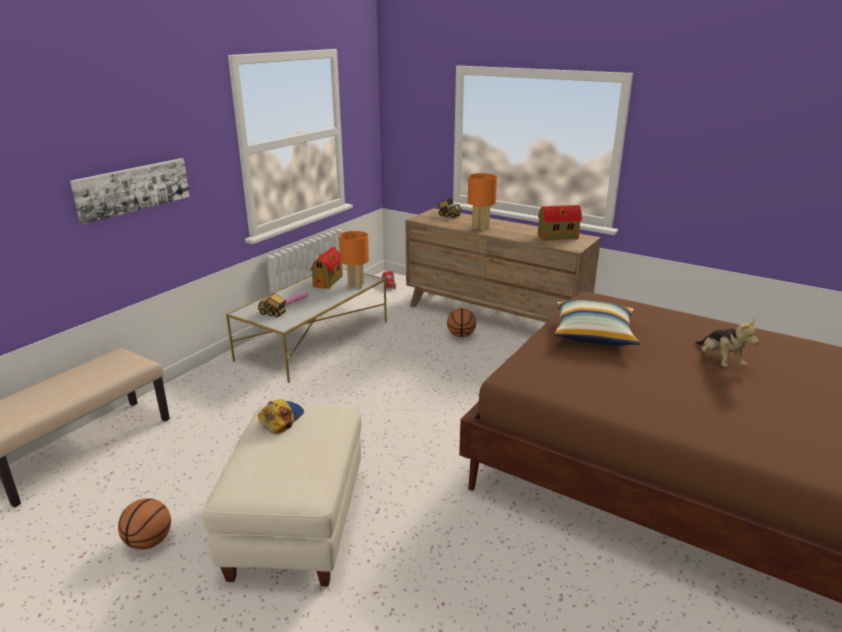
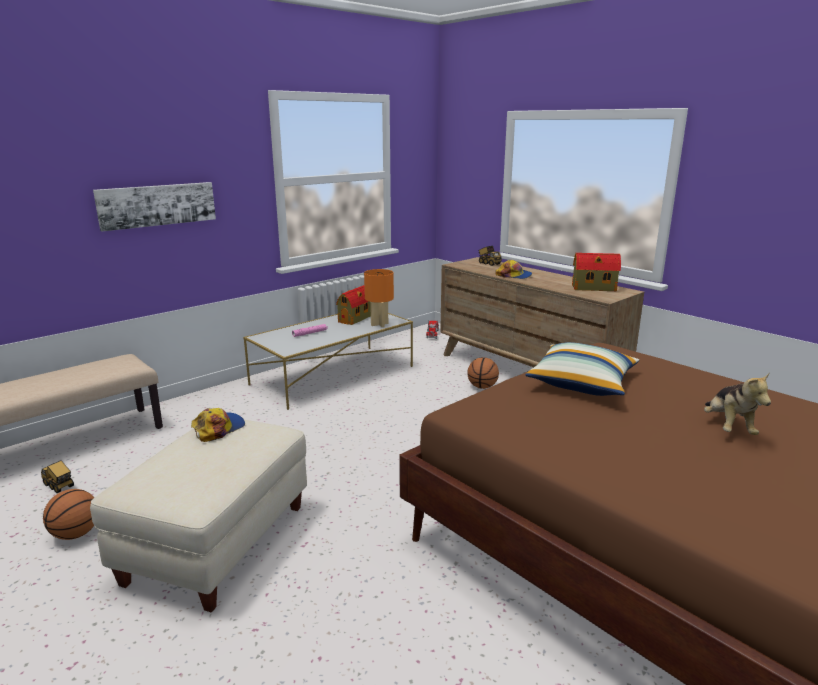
camera: 15 degrees right, 5 degrees down
toy truck [258,293,286,317] -> toy truck moved to [41,460,74,493]
orange table lamp [468,173,497,231] -> cap [495,260,532,279]

